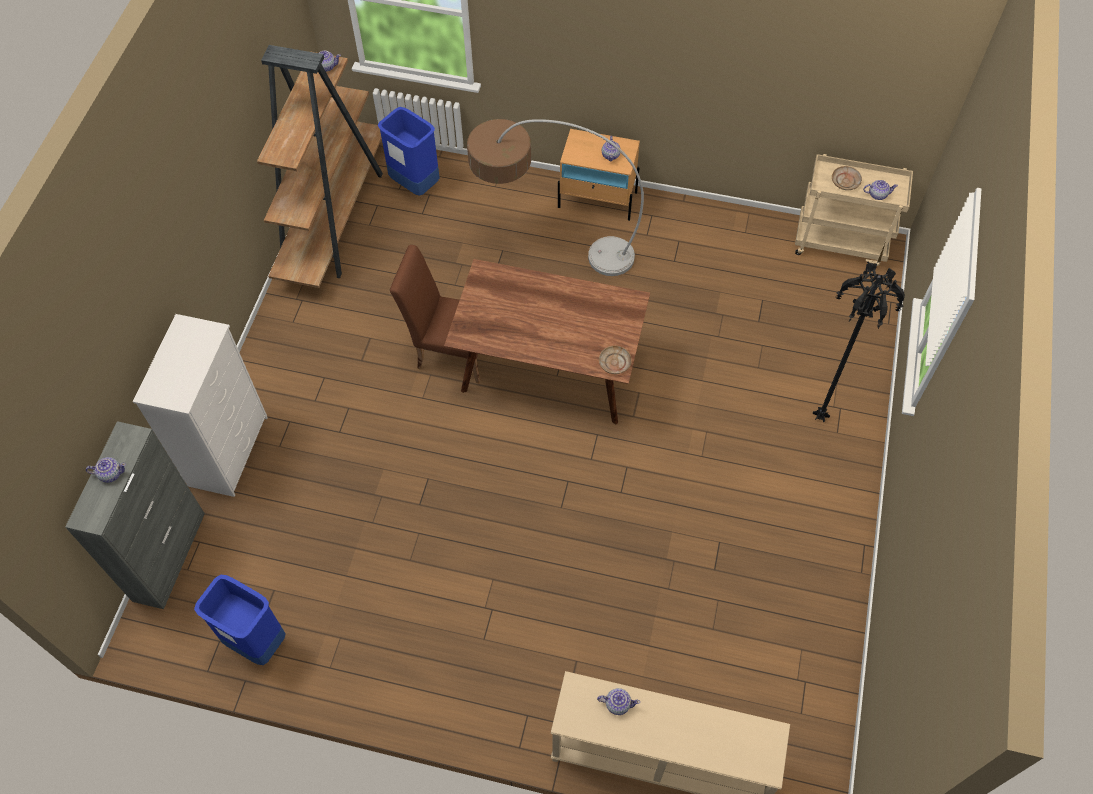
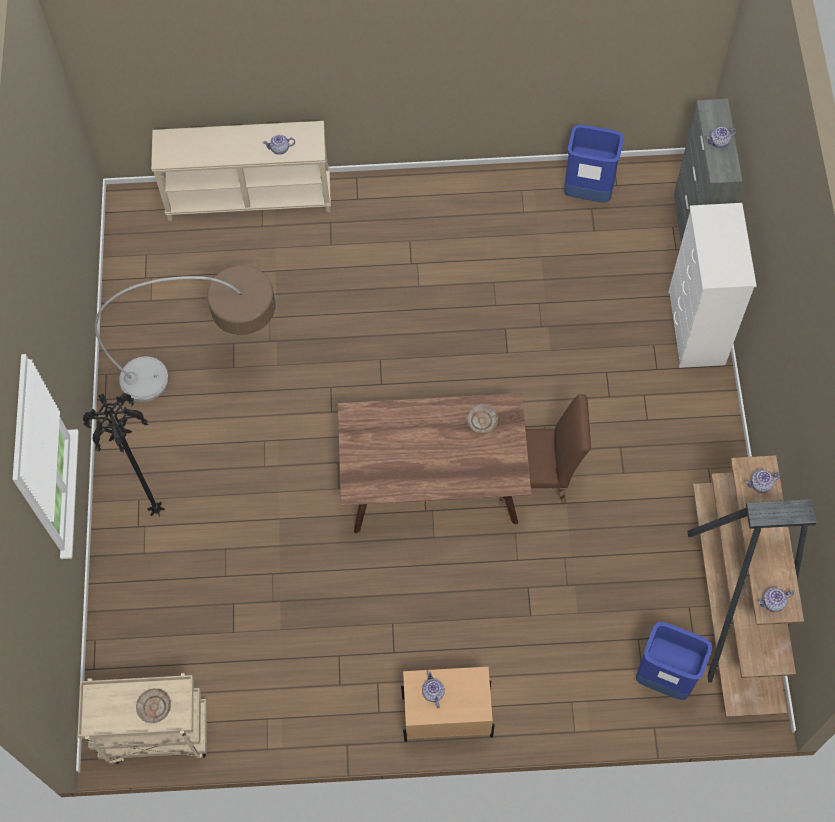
camera: 165 degrees right, 5 degrees up
floor lamp [467,119,644,276] -> floor lamp moved to [95,265,276,402]
beige plate [599,346,632,374] -> beige plate moved to [466,404,498,434]
teapot [863,180,898,200] -> teapot moved to [746,469,781,493]

